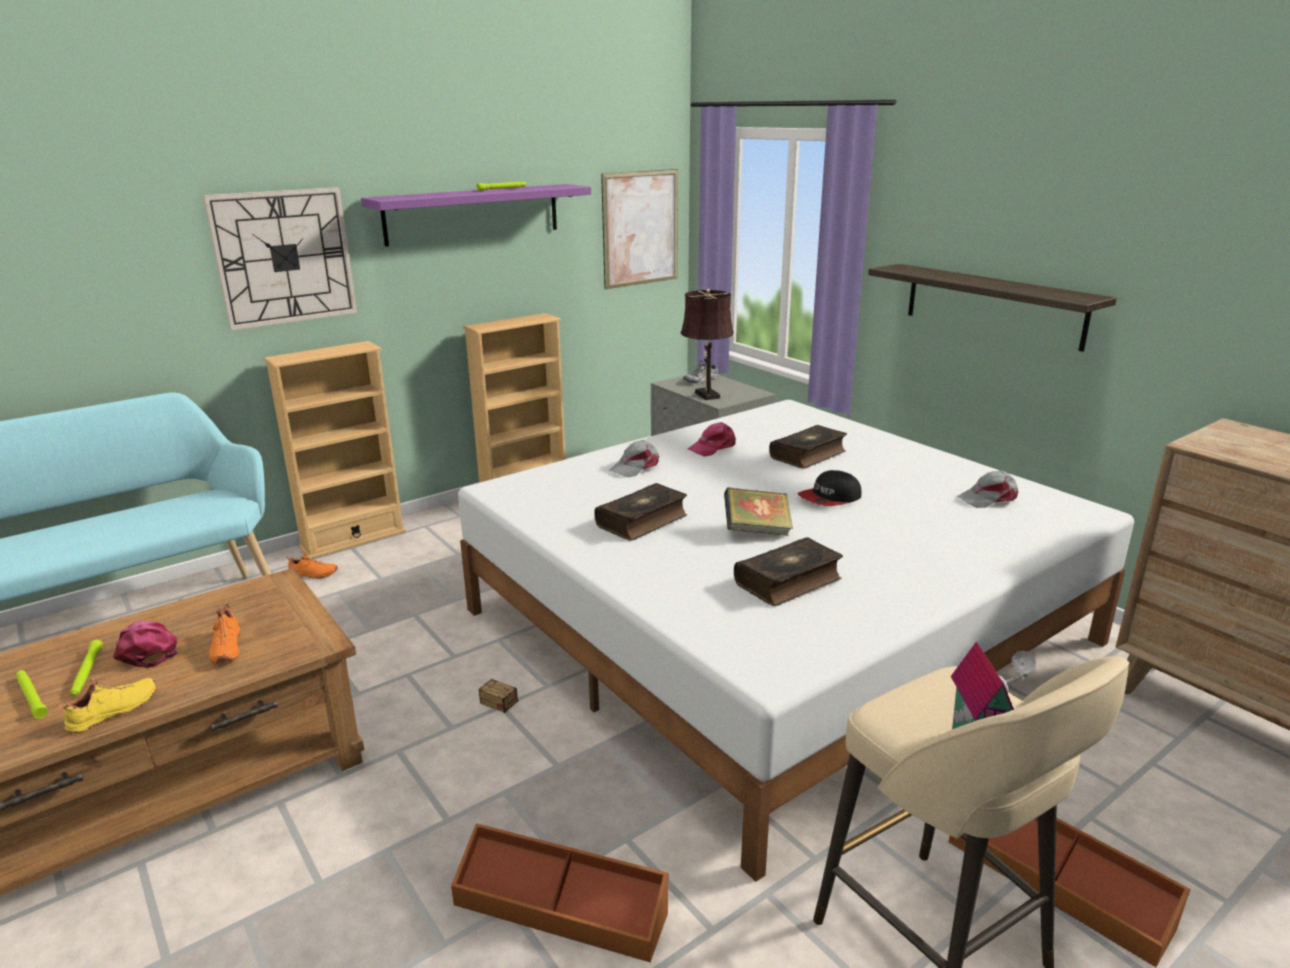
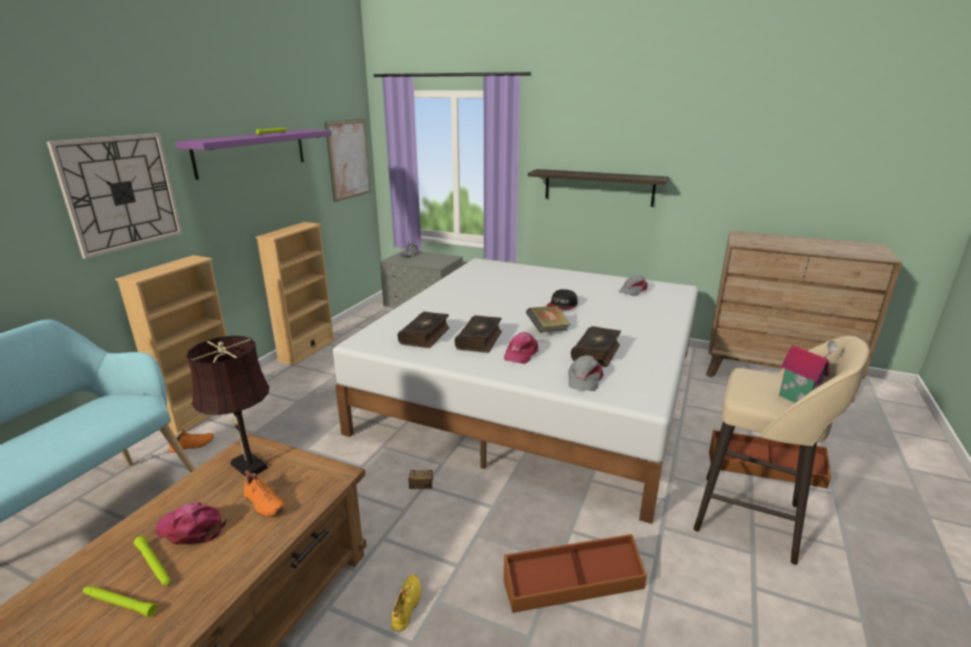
camera: 30 degrees left, 0 degrees up
yellow shoe [57,678,156,733] -> yellow shoe moved to [391,575,421,631]
grey cap [609,440,659,478] -> grey cap moved to [568,355,604,391]
brown table lamp [681,289,734,400] -> brown table lamp moved to [186,336,269,477]
pink cap [687,422,736,457] -> pink cap moved to [504,332,538,364]
book [769,425,847,469] -> book moved to [398,312,450,348]

